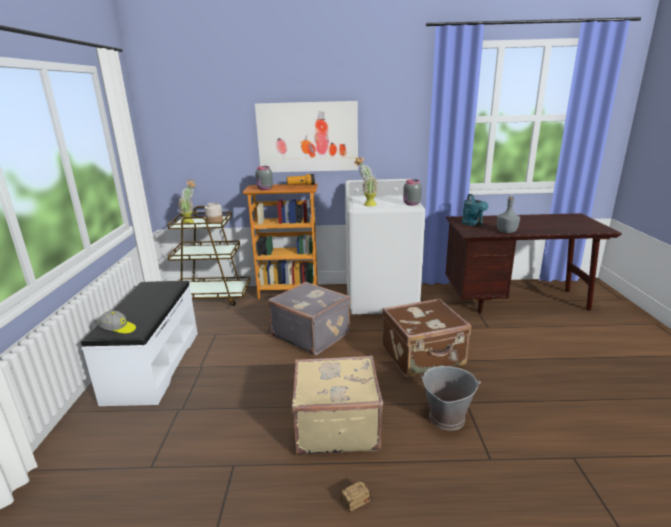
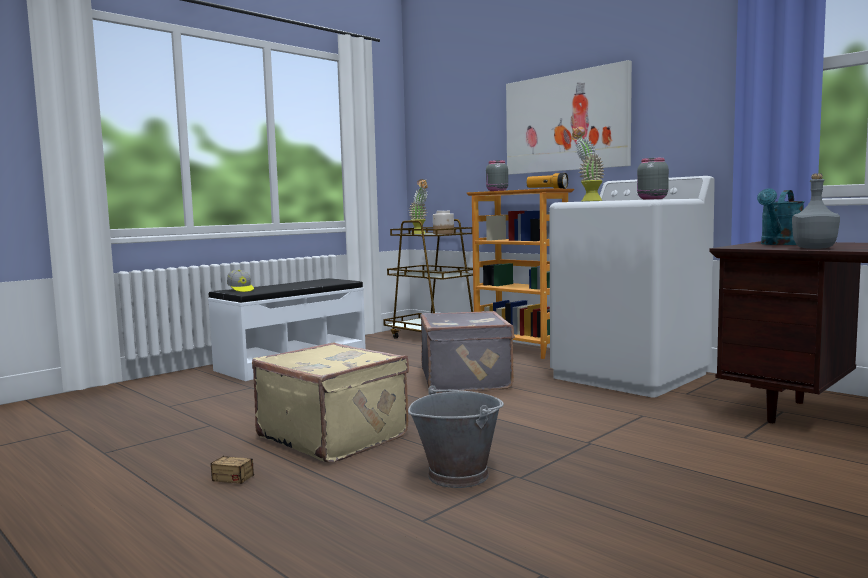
camera: 45 degrees right, 15 degrees down
brown suitcase [382,298,471,377] -> none

